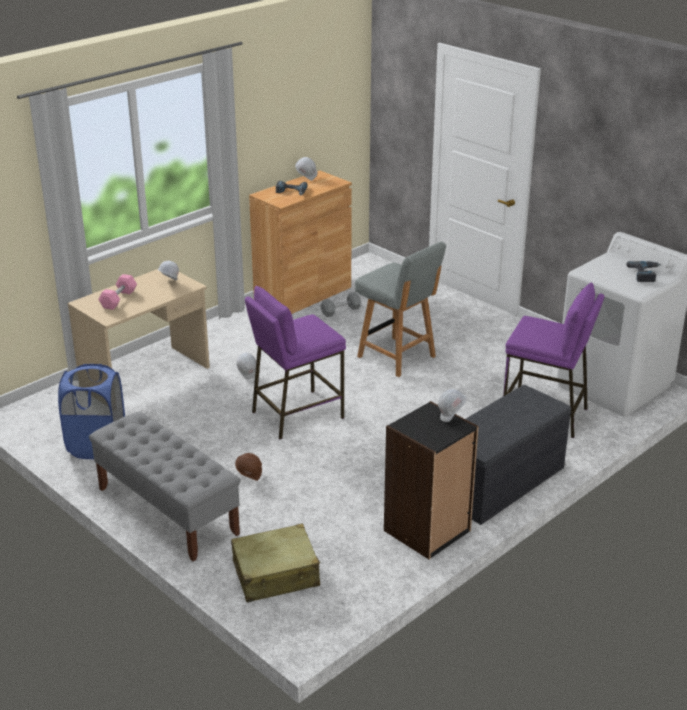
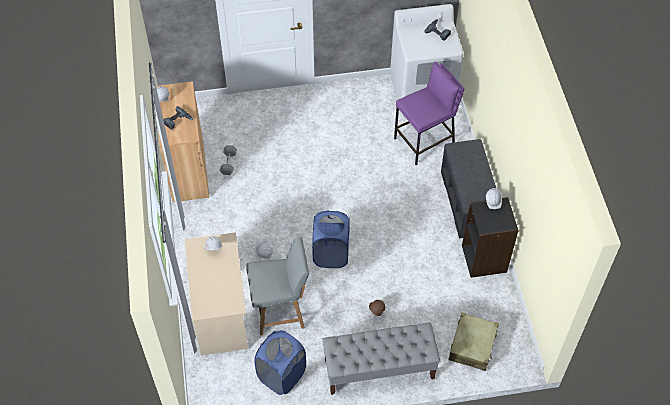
camera: 55 degrees left, 25 degrees up
pink dumbbell [98,274,137,310] -> none
purple stool [245,286,346,439] -> blue laundry basket [312,211,350,268]
grey chair [355,242,446,377] -> grey chair moved to [246,237,309,335]

